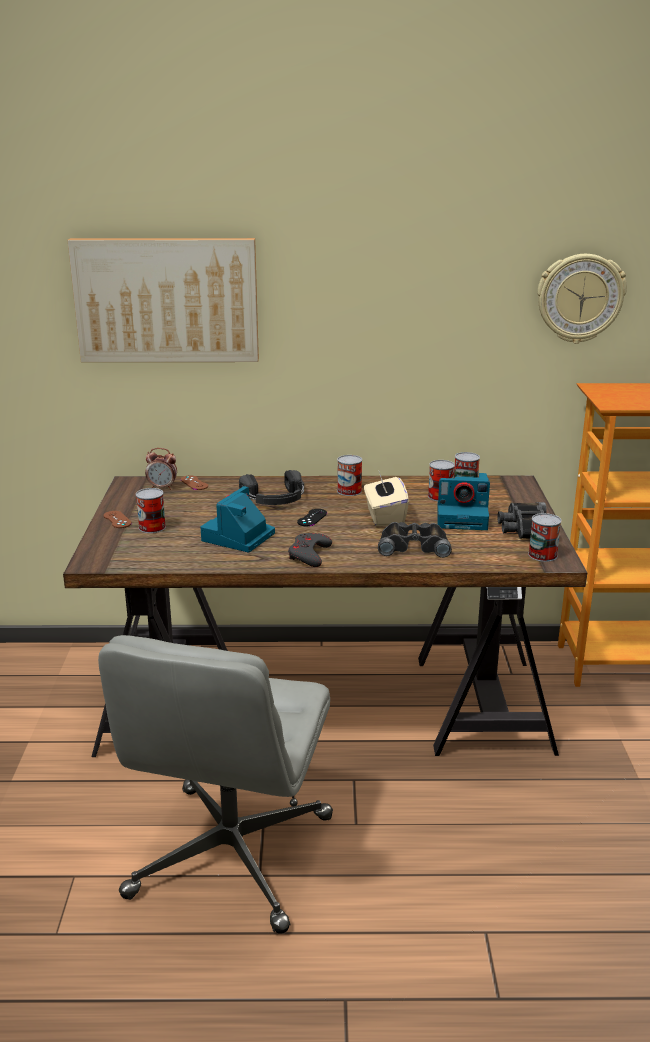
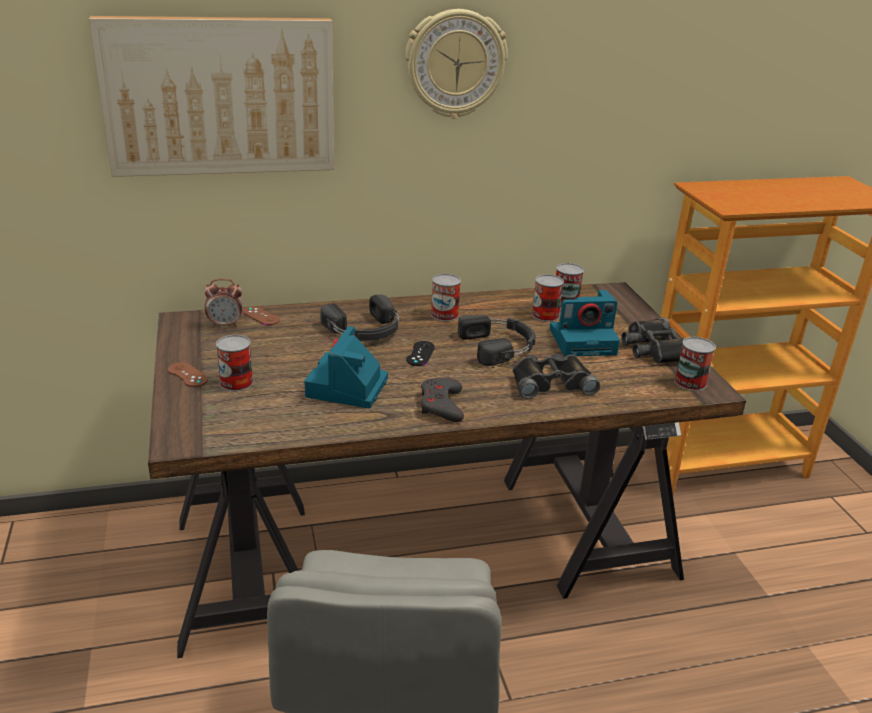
camera: 15 degrees left, 5 degrees up
beige tissue box [364,472,409,526] -> black headphones [458,315,536,366]
wall clock [537,254,627,344] -> wall clock moved to [405,9,508,119]

